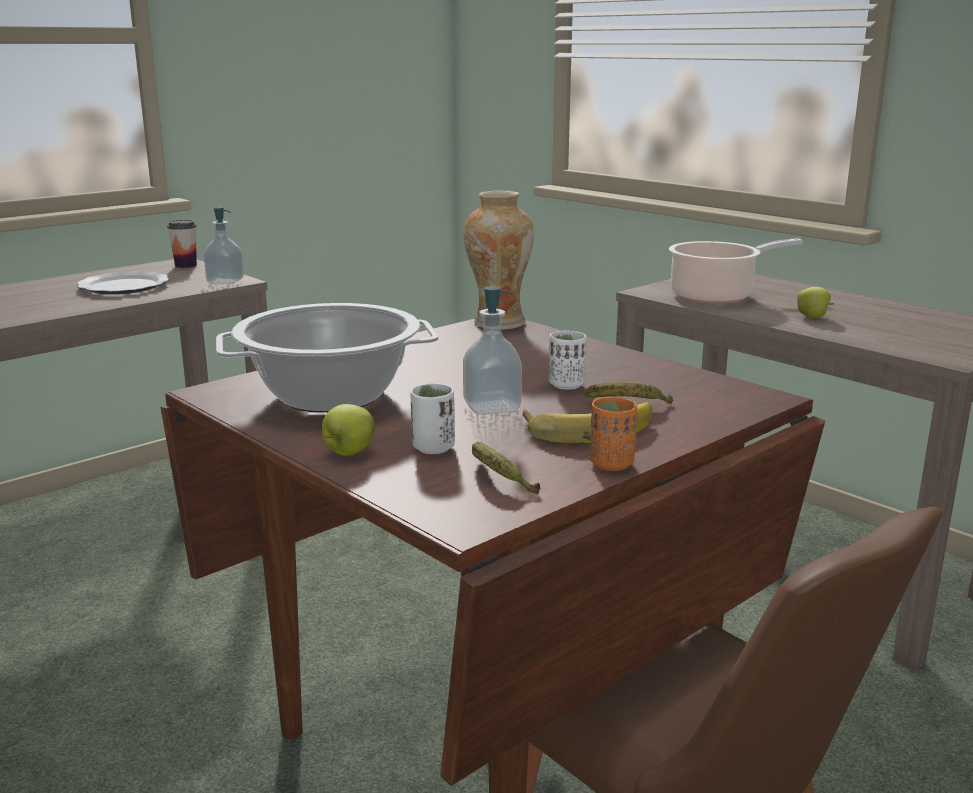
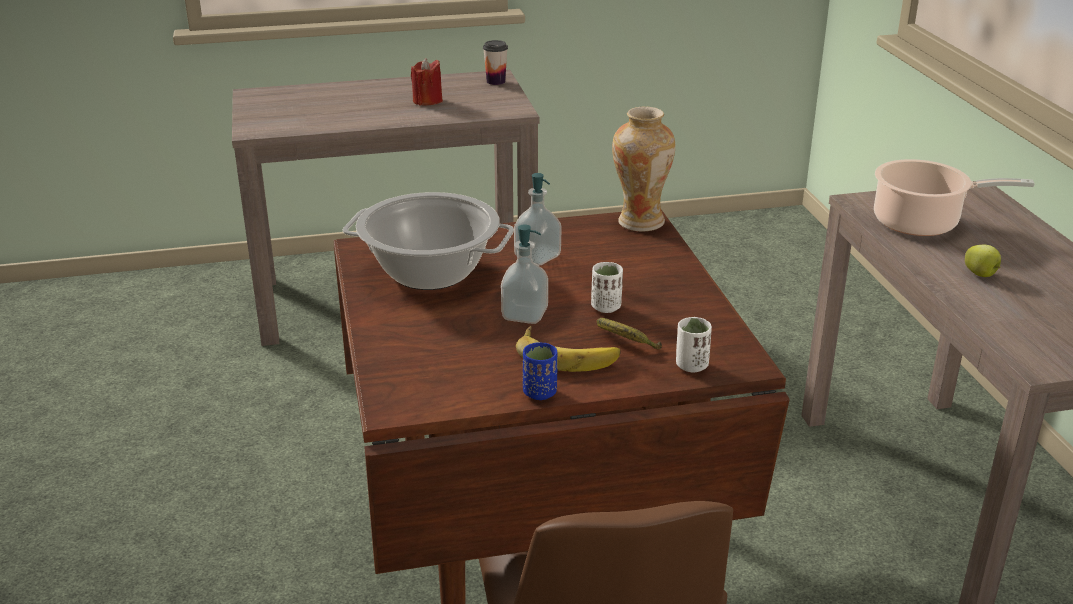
camera: 30 degrees right, 10 degrees up
plate [77,271,169,294] -> red candle [411,58,443,106]
soap dispenser [204,207,244,284] -> soap dispenser moved to [514,173,562,266]
apple [322,404,375,456] -> none
white cup [410,383,455,454] -> white cup moved to [676,317,712,373]
banana [472,442,540,494] -> none
orange cup [590,397,637,471] -> blue cup [523,342,558,400]

